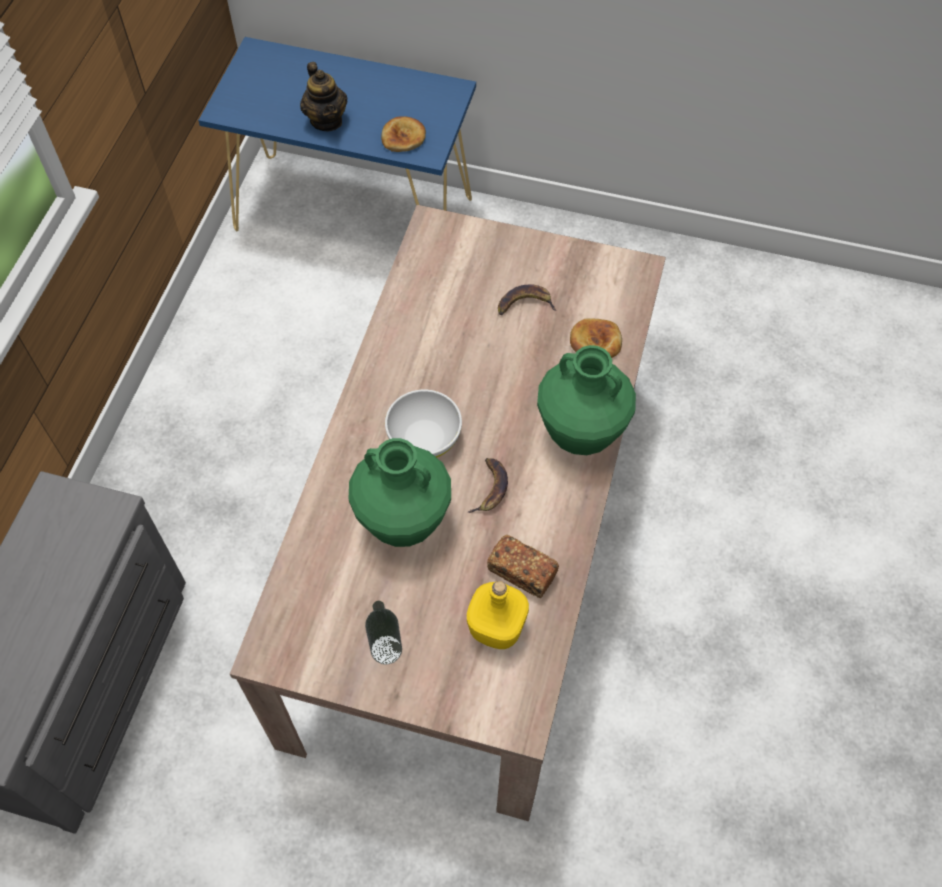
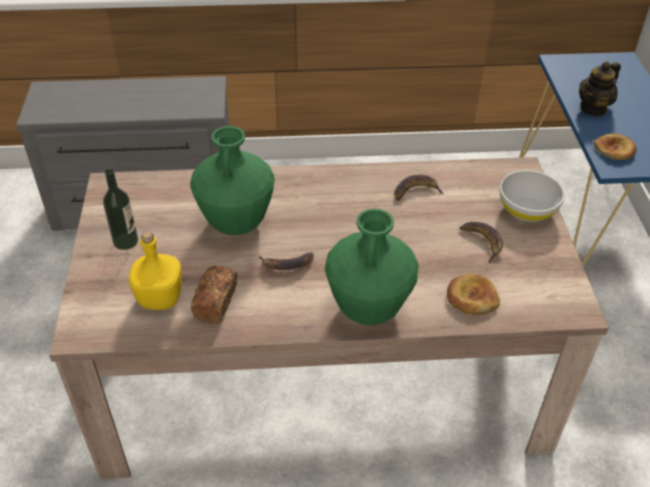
camera: 70 degrees right, 15 degrees down
white bowl [385,389,462,458] -> white bowl moved to [500,170,565,222]
none -> banana [394,174,443,201]

